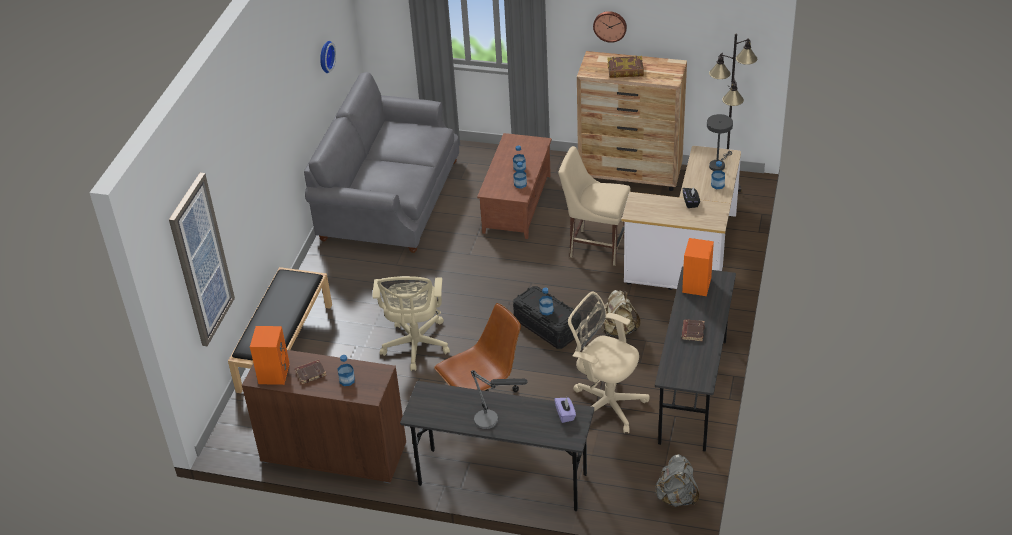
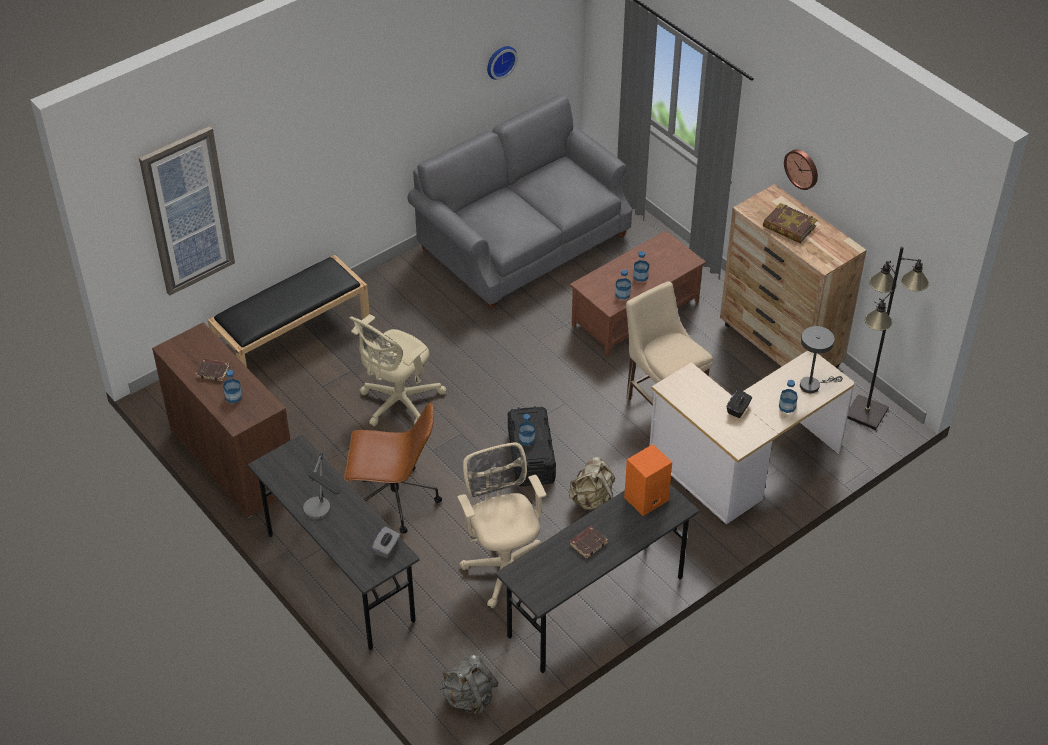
camera: 35 degrees right, 5 degrees up
orange speaker [250,326,290,385] -> none
purple tissue box [554,397,576,423] -> grey tissue box [372,526,400,558]

